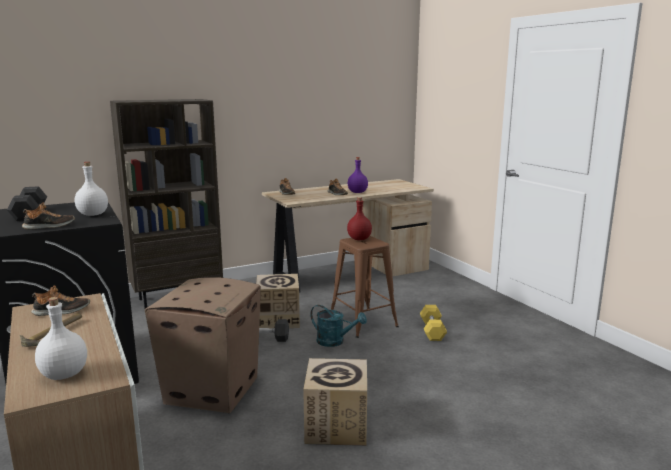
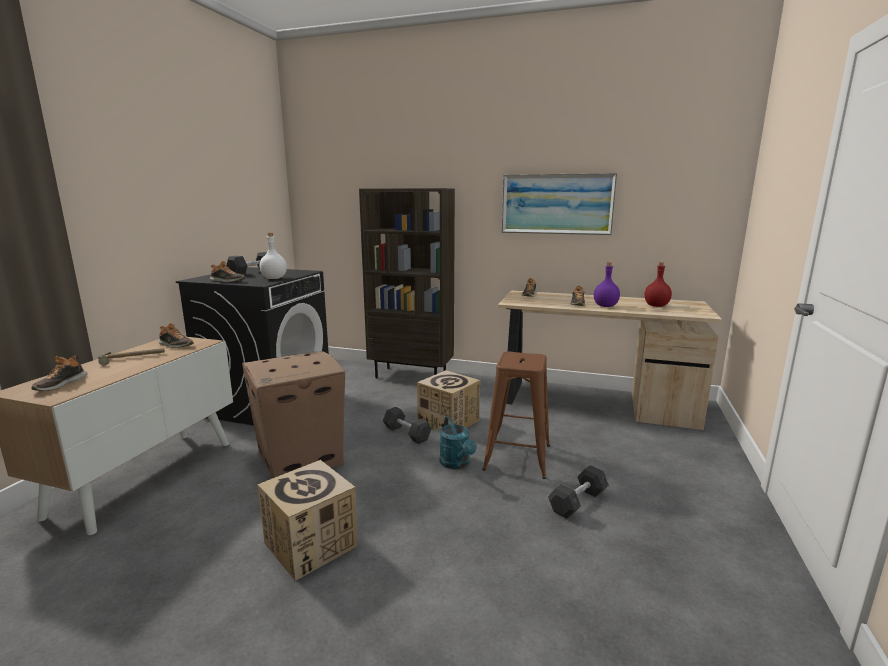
camera: 45 degrees right, 0 degrees up
white bottle [35,297,87,380] -> shoe [31,356,87,391]
red bottle [347,197,372,240] -> red bottle moved to [644,262,672,307]
yellow dumbbell [420,305,447,341] -> grey dumbbell [548,465,609,519]
none -> picture [502,173,617,235]

